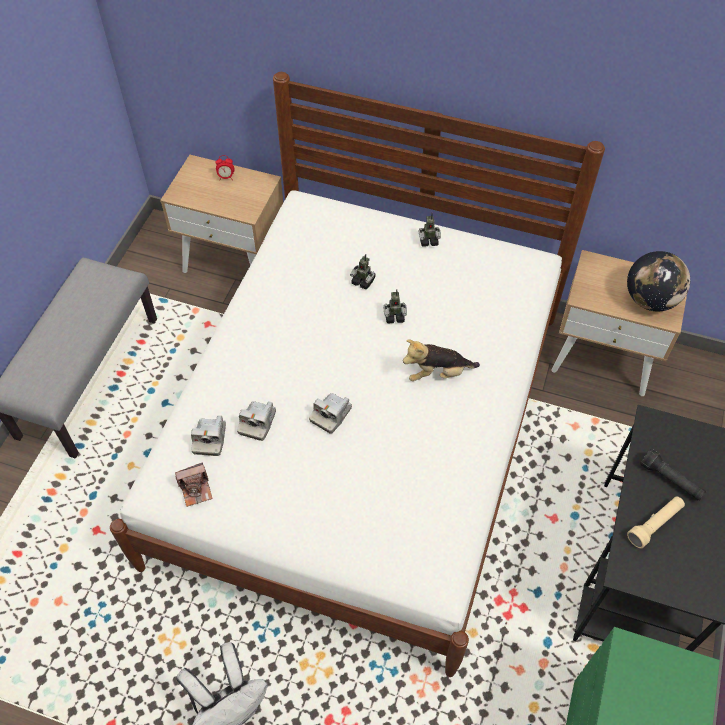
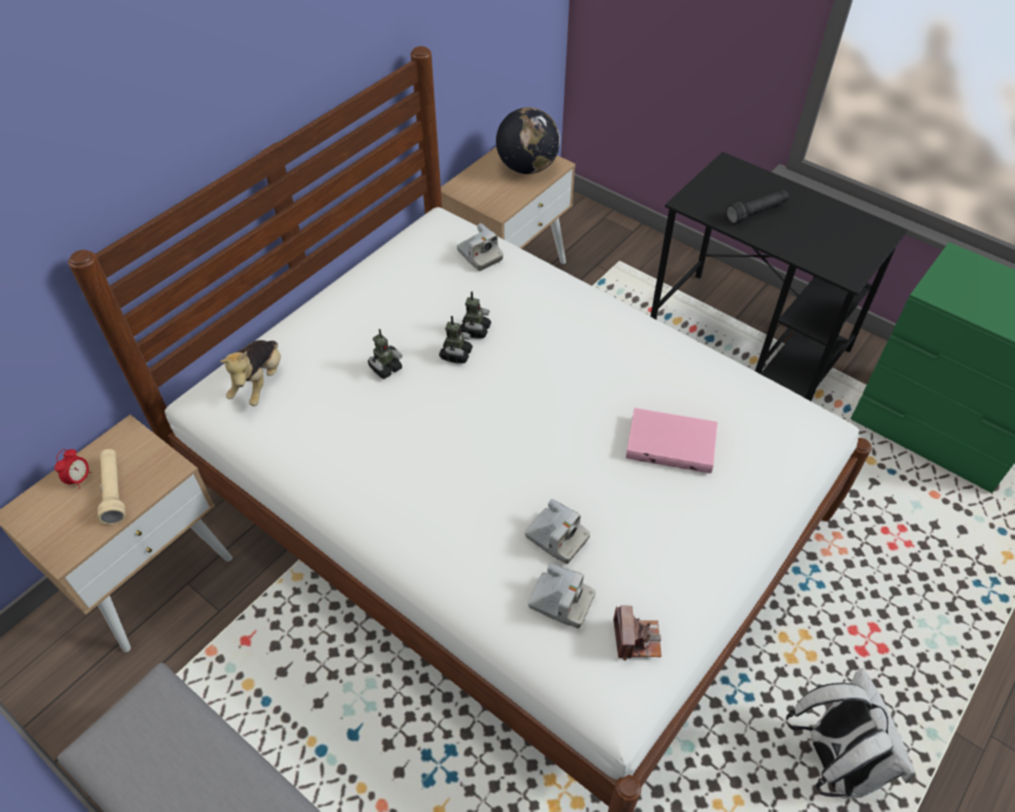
camera: 70 degrees left, 5 degrees down
camera [309,393,352,434] -> camera moved to [457,223,503,271]
plush toy [403,340,480,381] -> plush toy moved to [220,340,281,406]
toy robot [419,213,441,247] -> toy robot moved to [460,291,491,339]
beige flashlight [627,496,685,548] -> beige flashlight moved to [98,449,126,524]
none -> pink book [626,408,718,473]

